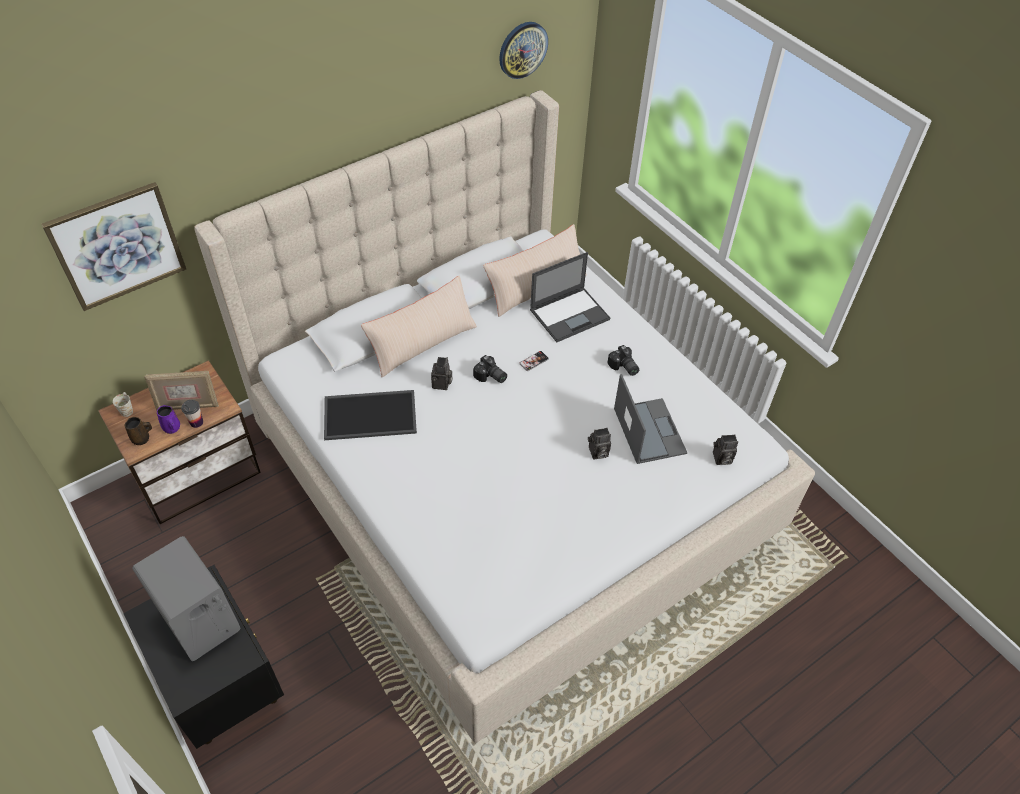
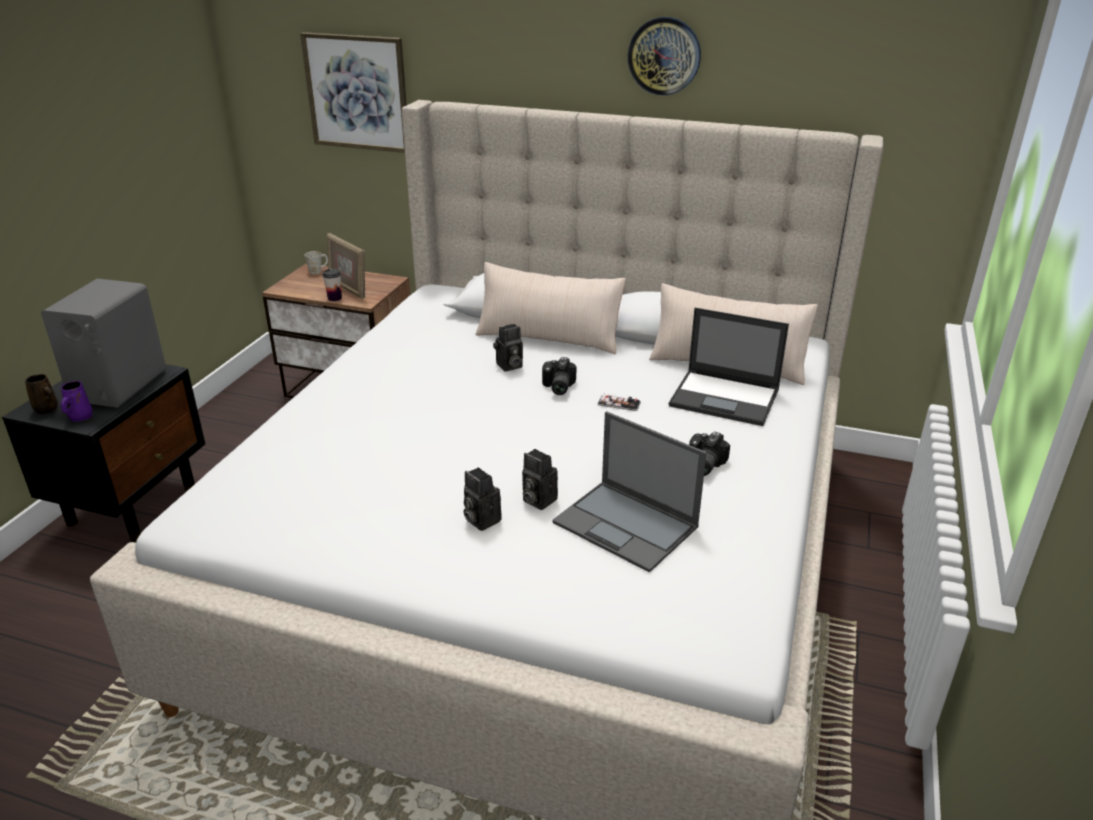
camera: 55 degrees right, 20 degrees down
brown mug [125,417,152,445] -> brown mug moved to [25,374,58,414]
purple mug [157,405,180,434] -> purple mug moved to [60,381,93,422]
tray [324,390,417,440] -> none
wall clock [499,22,548,79] -> wall clock moved to [628,17,701,95]
laptop [614,374,687,464] -> laptop turned 90 degrees clockwise [552,411,707,573]
camera [713,434,738,465] -> camera moved to [464,467,502,531]

